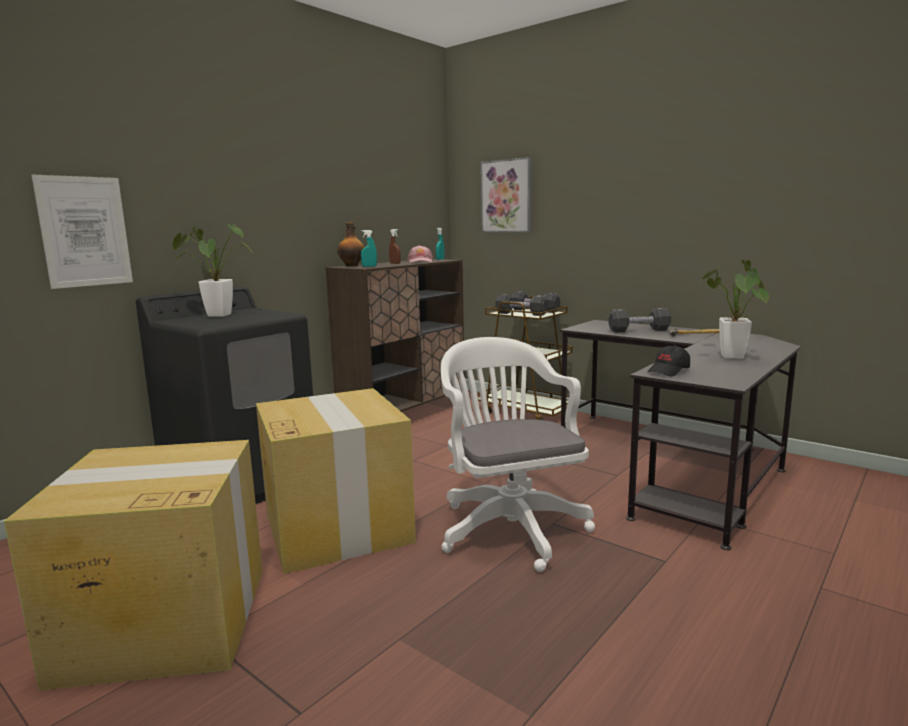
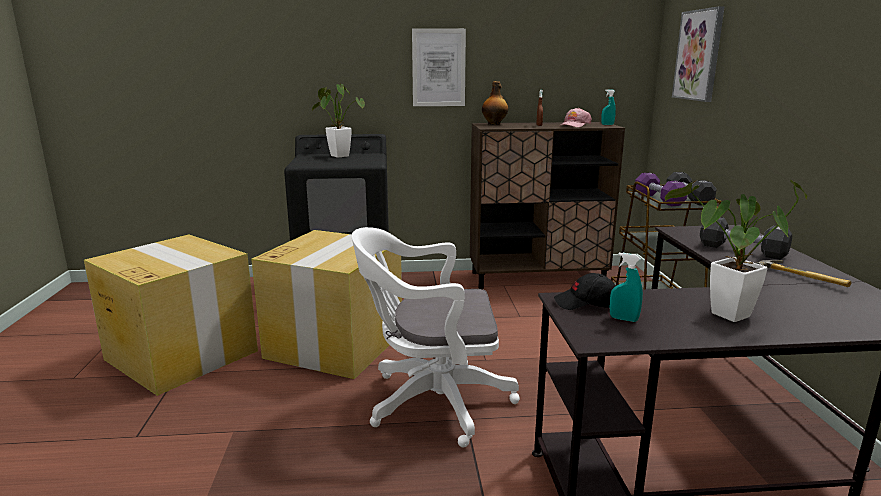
camera: 45 degrees right, 5 degrees up
picture [32,175,133,289] -> picture moved to [412,28,466,106]
turquoise spray bottle [361,230,377,267] -> turquoise spray bottle moved to [610,253,643,322]
white office chair [441,337,595,572] -> white office chair turned 120 degrees counterclockwise [351,227,520,448]
black dumbbell [495,294,548,316] -> purple dumbbell [635,173,687,206]

